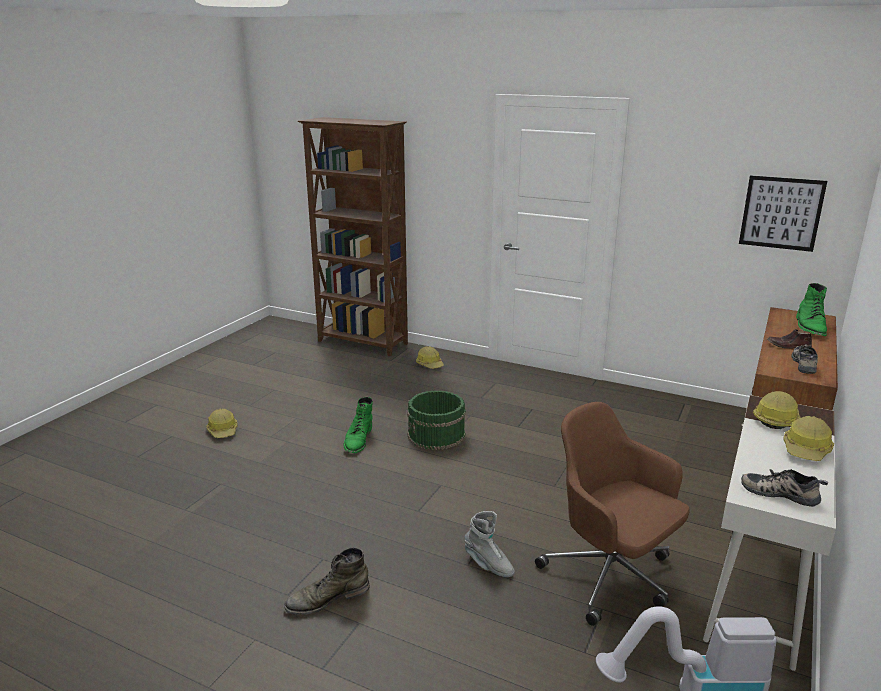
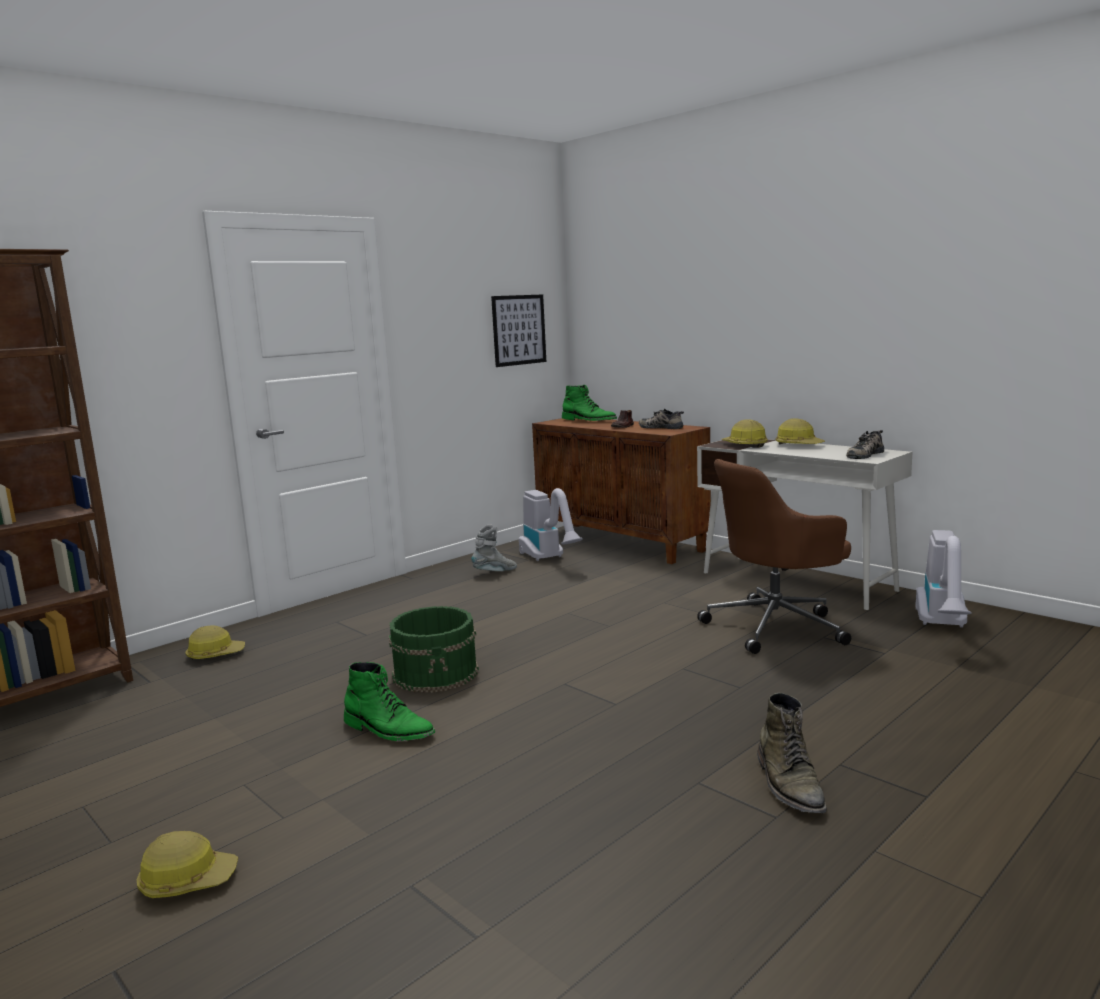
camera: 70 degrees left, 10 degrees down
grey boot [464,511,515,577] -> grey boot moved to [471,524,517,571]
none -> vacuum cleaner [519,488,583,561]

